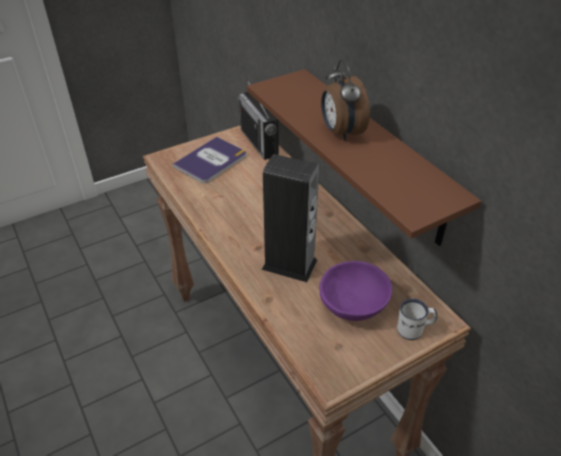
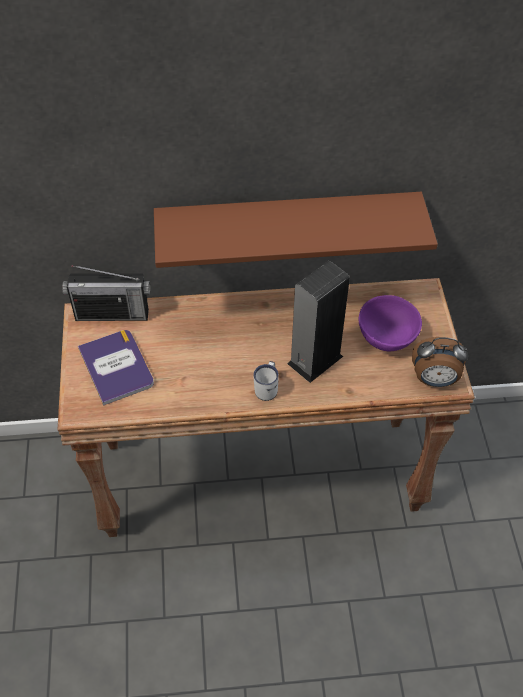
camera: 65 degrees left, 10 degrees up
alarm clock [321,60,370,141] -> alarm clock moved to [412,337,468,387]
white mug [397,298,437,340] -> white mug moved to [253,361,279,401]

